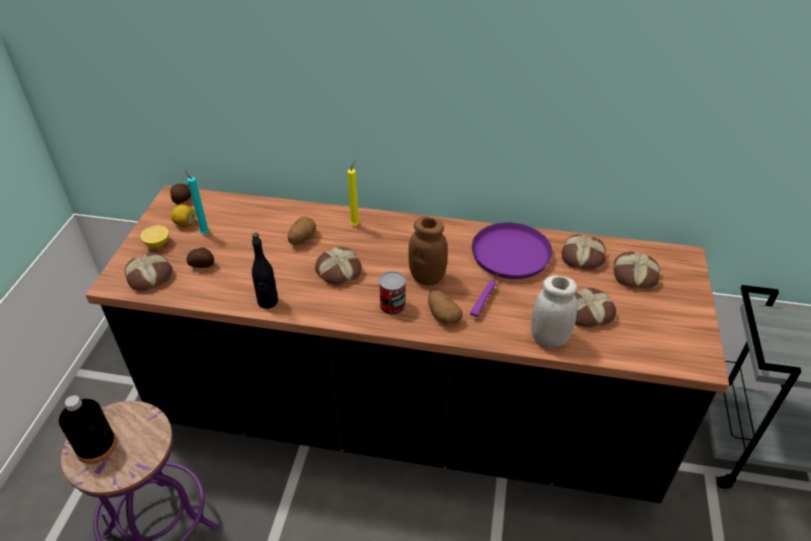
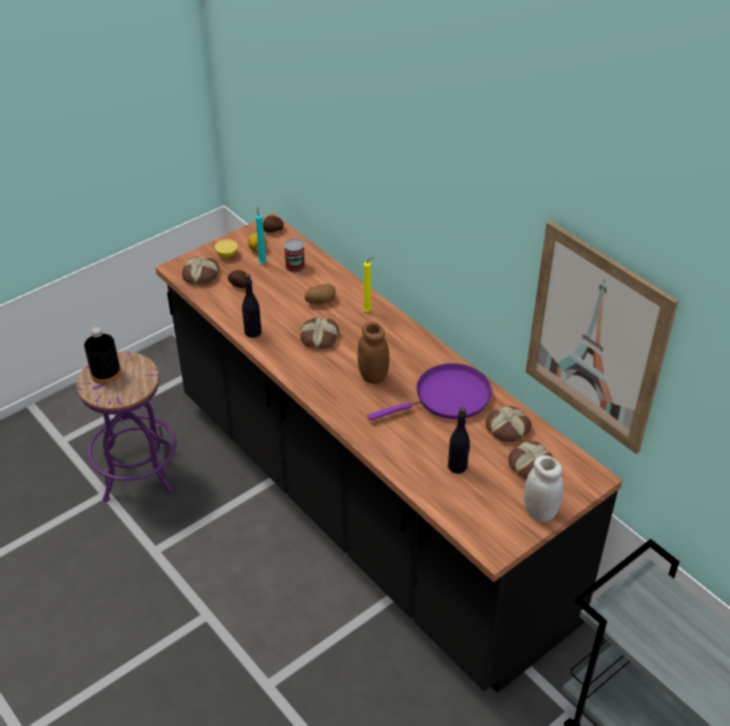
camera: 40 degrees right, 0 degrees up
can [379,271,406,315] -> can moved to [284,239,305,273]
potato [428,290,463,324] -> none
white jar [531,275,578,347] -> white jar moved to [523,455,564,522]
bread [574,288,616,327] -> black bottle [448,407,470,474]
none -> picture [526,221,678,454]

